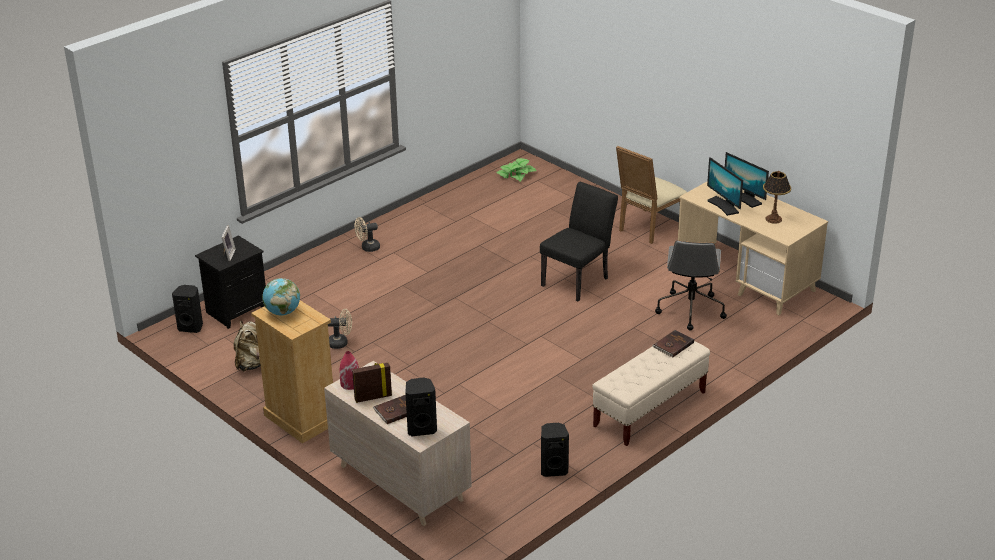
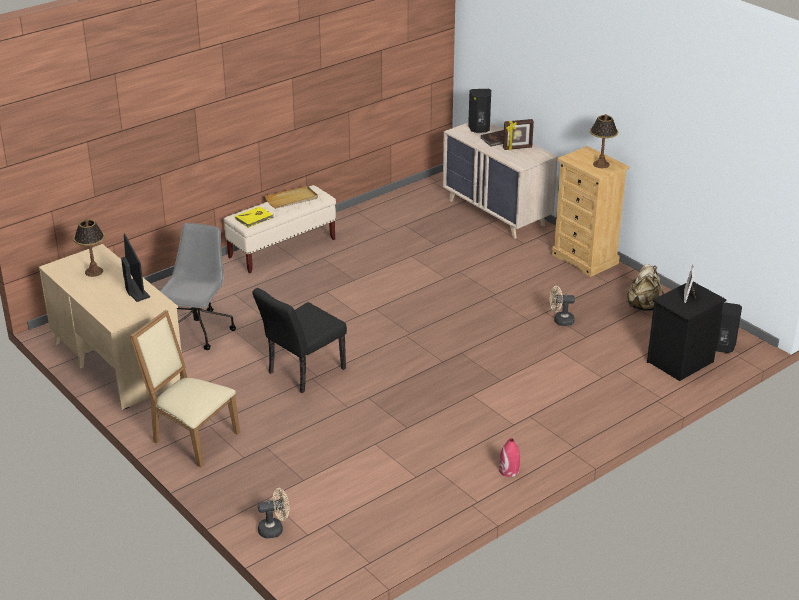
camera: 175 degrees left, 0 degrees up
globe [262,278,300,316] -> table lamp [590,114,618,168]
red vase [340,351,359,390] -> red vase moved to [499,438,520,477]
beige fan [354,217,380,252] -> beige fan moved to [258,488,289,539]
potted plant [496,158,537,182] -> none
black speaker [541,423,569,477] -> none
beige chair [616,146,687,244] -> beige chair turned 105 degrees counterclockwise [130,310,240,467]
brown book [652,330,694,357] -> yellow book [235,207,274,228]
monitor [725,152,769,208] -> none
none -> beige tray [265,186,318,208]

